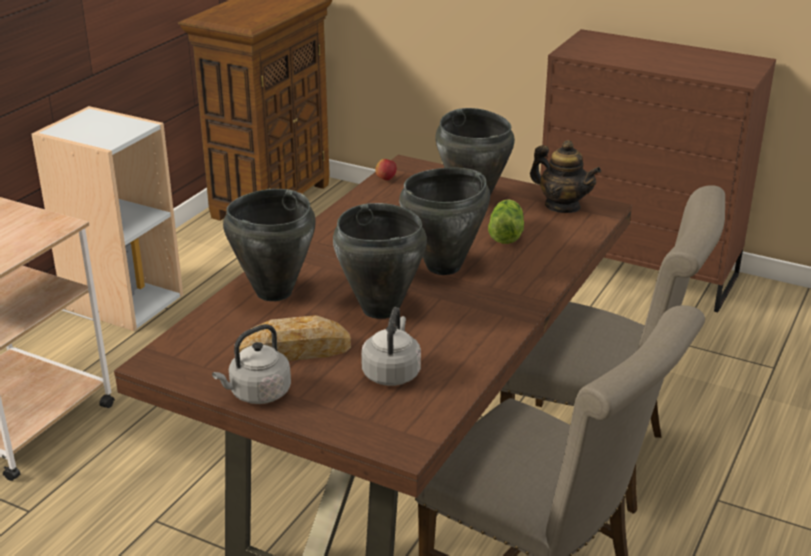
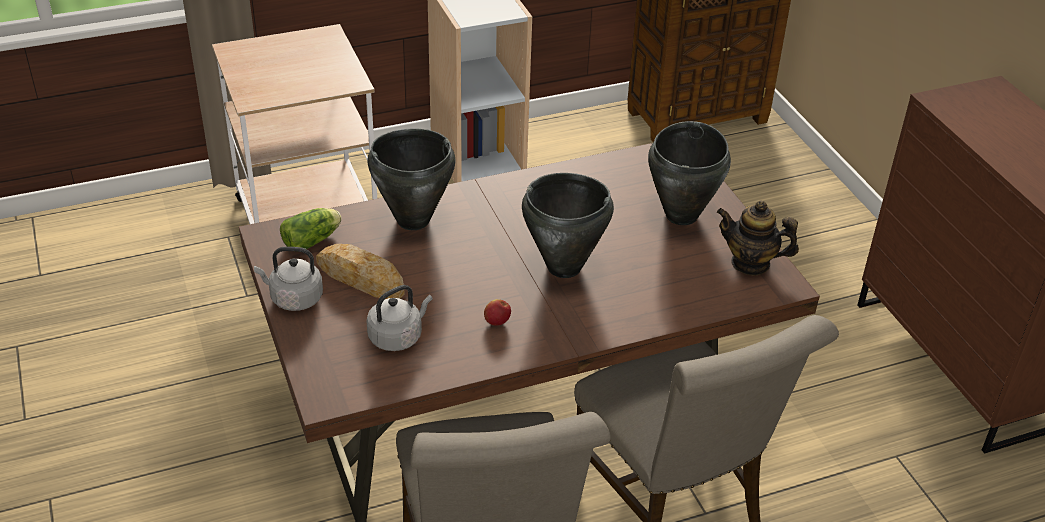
camera: 40 degrees right, 10 degrees up
black cooking pot [333,203,427,319] -> none
apple [375,159,397,180] -> apple moved to [484,299,511,326]
lettuce [488,199,524,244] -> lettuce moved to [280,208,342,252]
teapot [530,140,601,213] -> teapot turned 120 degrees clockwise [717,201,799,276]

